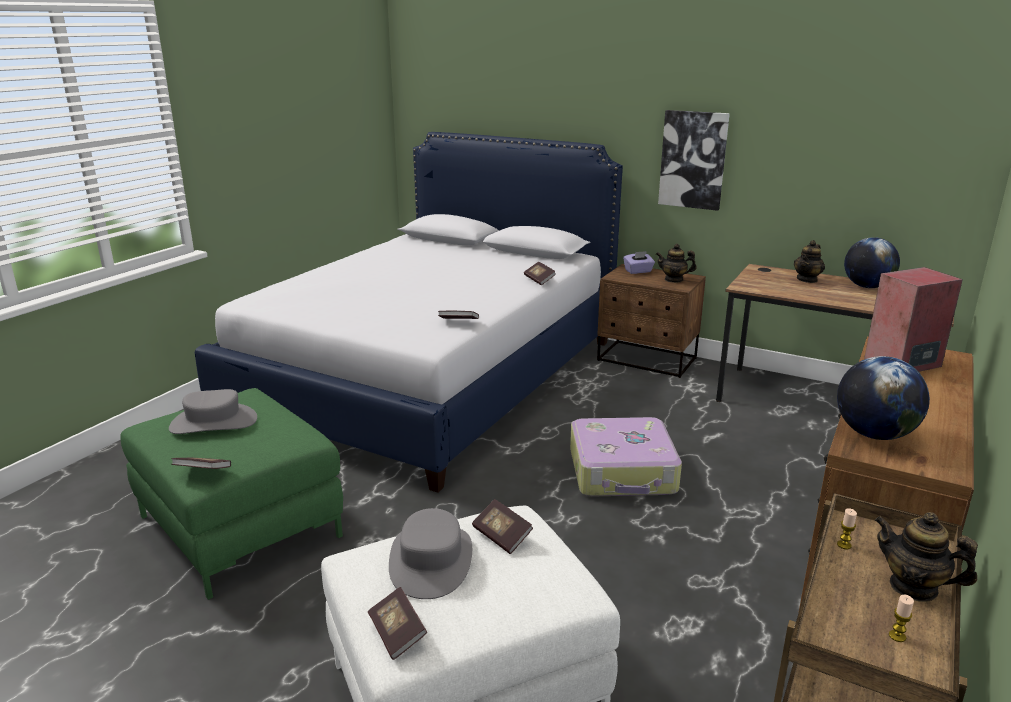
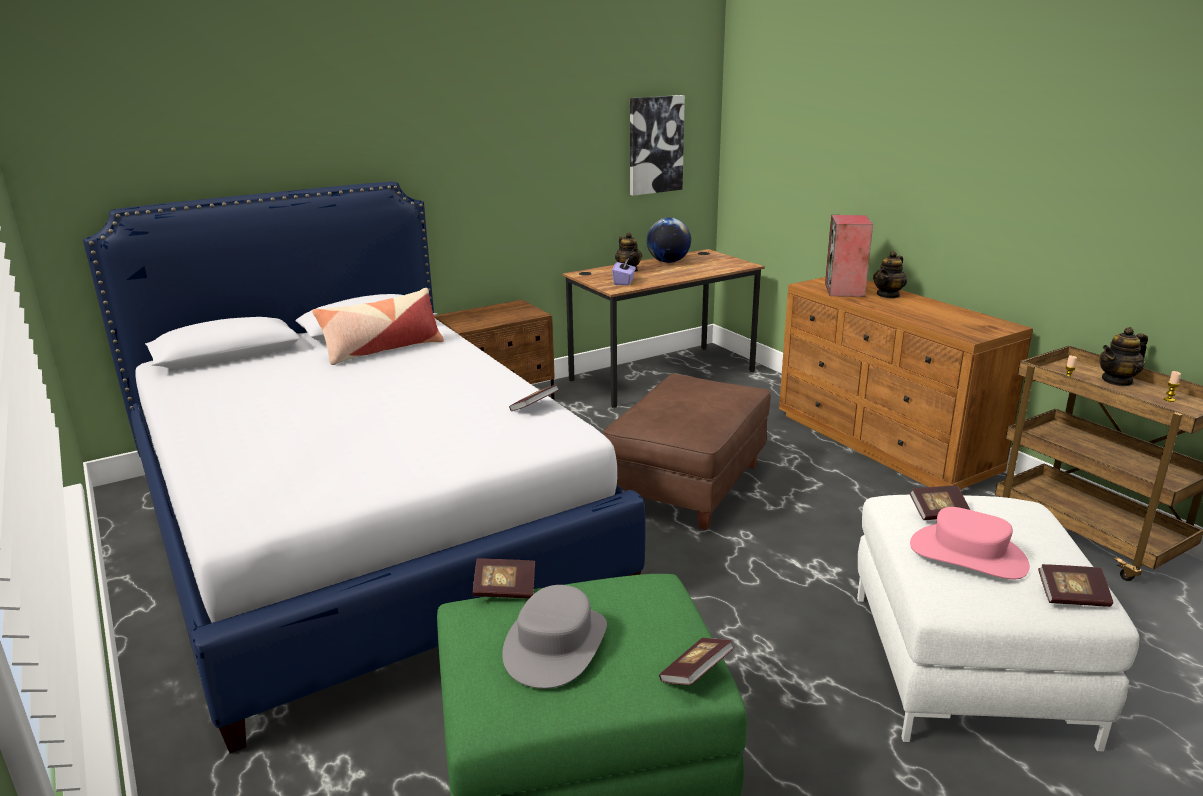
camera: 60 degrees left, 0 degrees up
grey hat [389,508,472,599] -> pink hat [910,507,1030,580]
book [524,262,556,285] -> book moved to [472,558,535,599]
suitcase [570,417,682,496] -> brown ottoman [604,374,771,530]
purple tissue box [623,251,655,274] -> purple tissue box moved to [612,258,636,285]
teapot [656,244,697,283] -> teapot moved to [873,251,907,299]
picture [658,110,730,211] -> picture moved to [630,95,685,196]
globe [837,356,930,440] -> none
none -> pillow [312,288,444,365]

